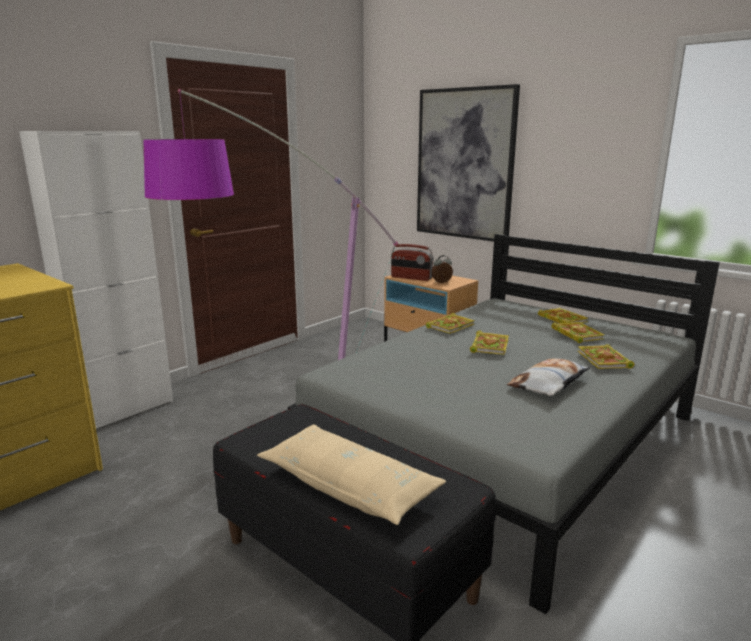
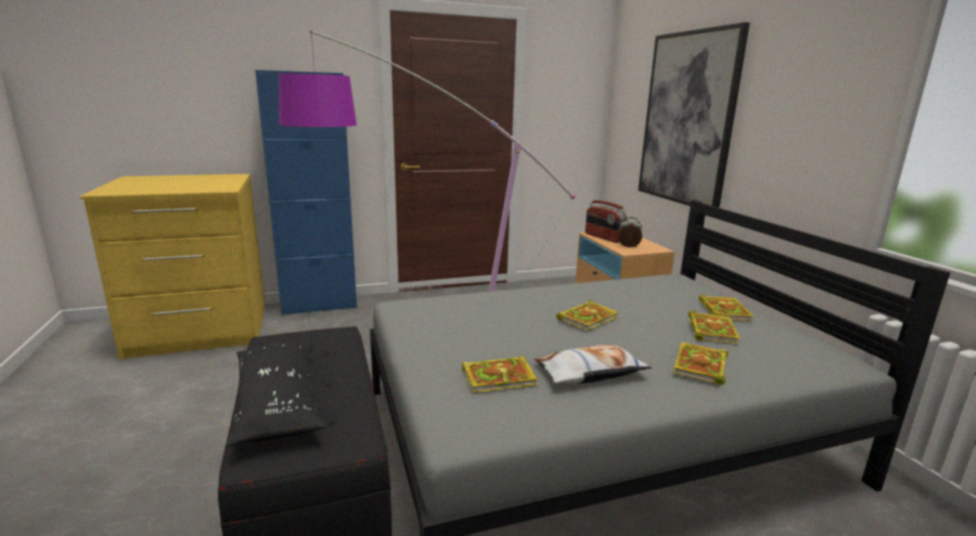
camera: 30 degrees right, 0 degrees up
white cabinet [19,131,173,429] -> blue cabinet [255,70,357,316]
beige pillow [257,425,446,525] -> black pillow [226,342,327,446]
book [426,313,475,334] -> book moved to [462,355,538,393]

